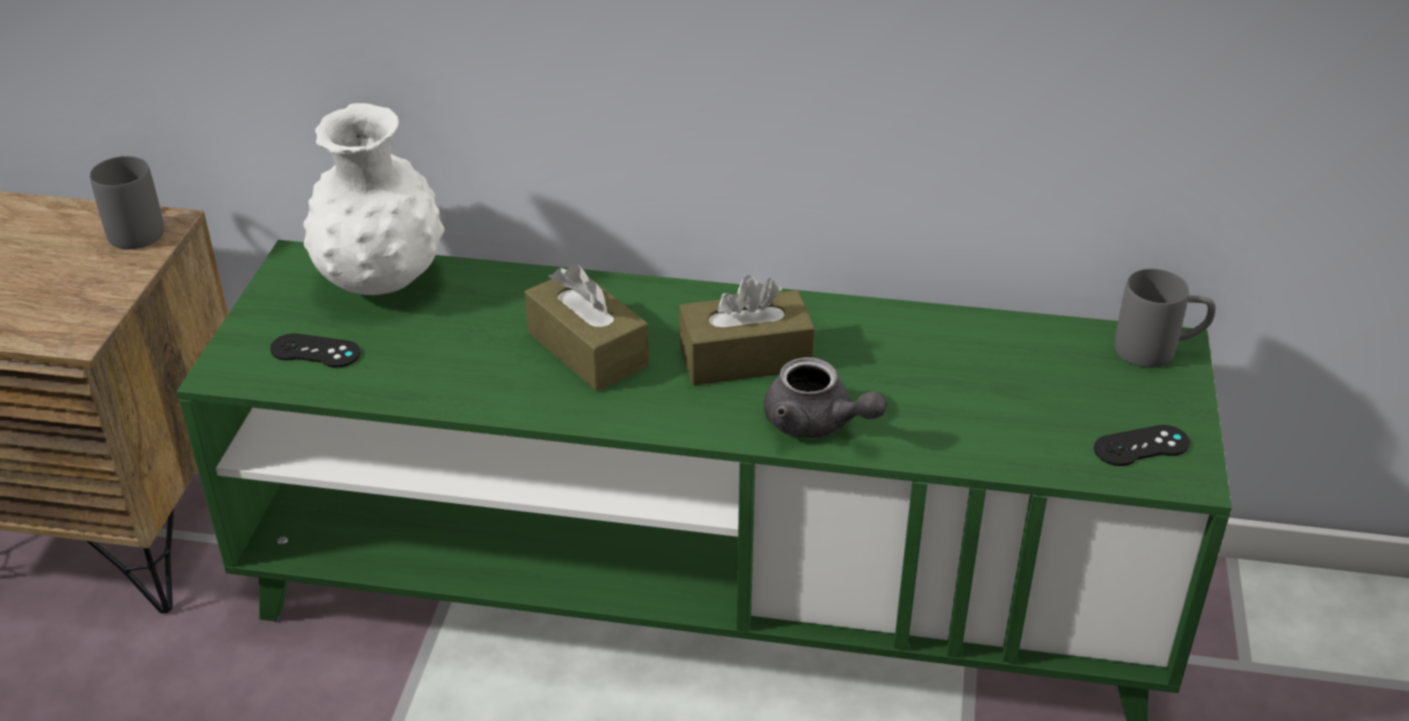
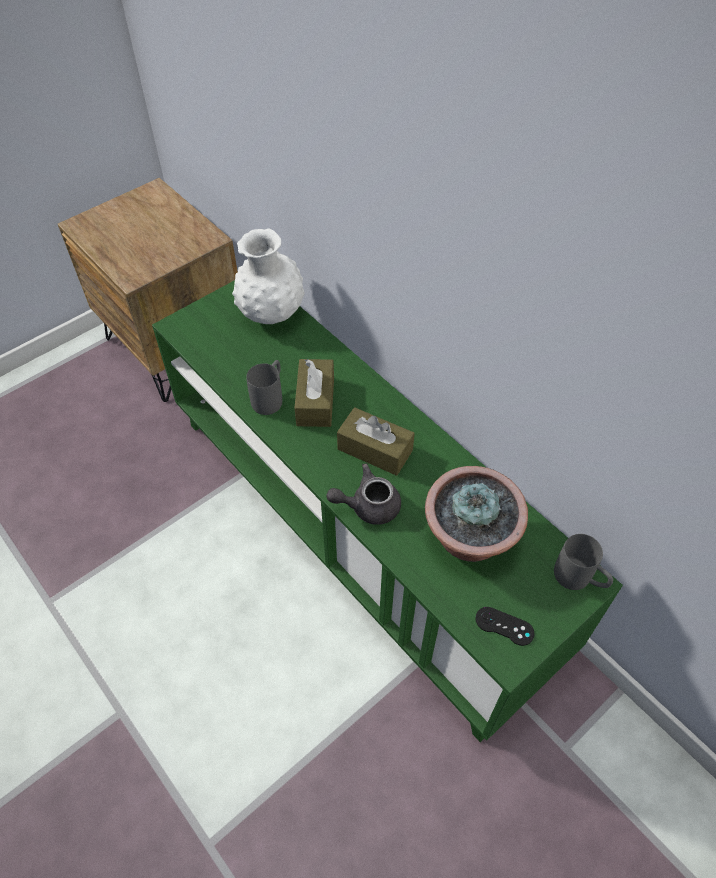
camera: 40 degrees right, 15 degrees up
grey mug [90,156,164,249] -> grey mug moved to [246,360,282,415]
black game controller [270,333,361,368] -> none
grey teapot [764,357,887,438] -> grey teapot turned 90 degrees clockwise [326,464,401,525]
none -> potted plant [425,466,528,562]

